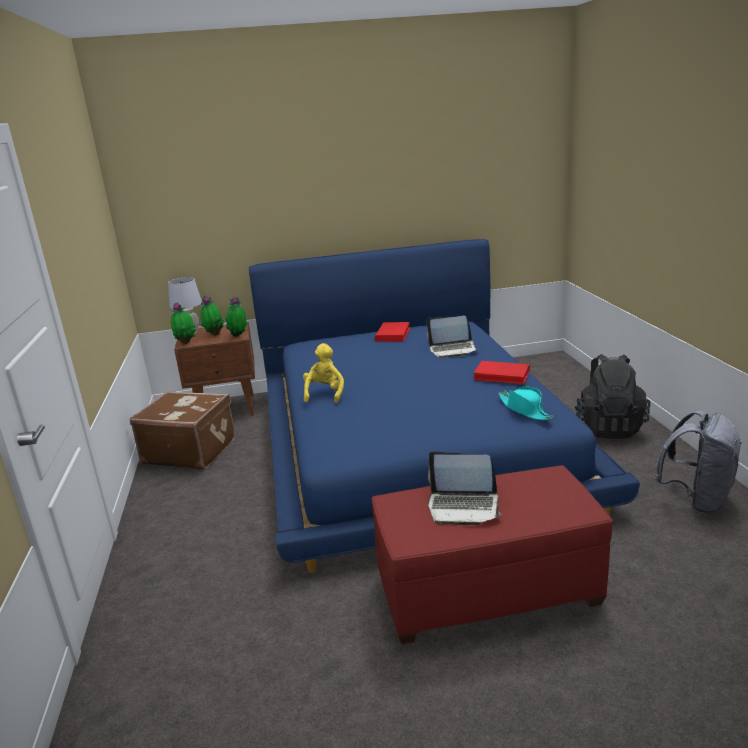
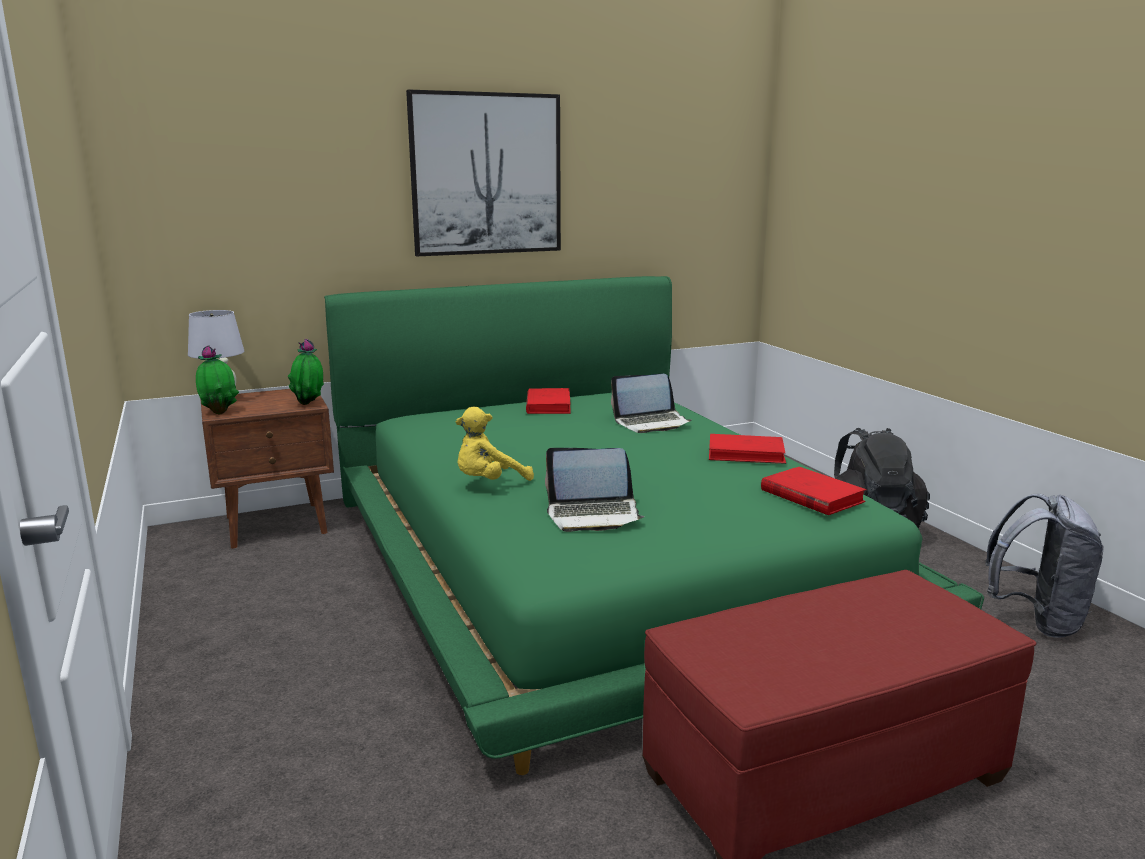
camera: 15 degrees left, 5 degrees down
brown suitcase [130,391,235,469] -> none
potted plant [201,296,224,336] -> none
blue bed [249,239,640,573] -> green bed [324,276,984,775]
yellow plush toy [303,343,344,403] -> yellow plush toy turned 120 degrees counterclockwise [456,407,534,481]
laptop [428,452,502,526] -> laptop moved to [545,448,645,532]
turquoise hat [498,386,553,420] -> red book [761,467,867,515]
none -> picture [406,90,561,256]

